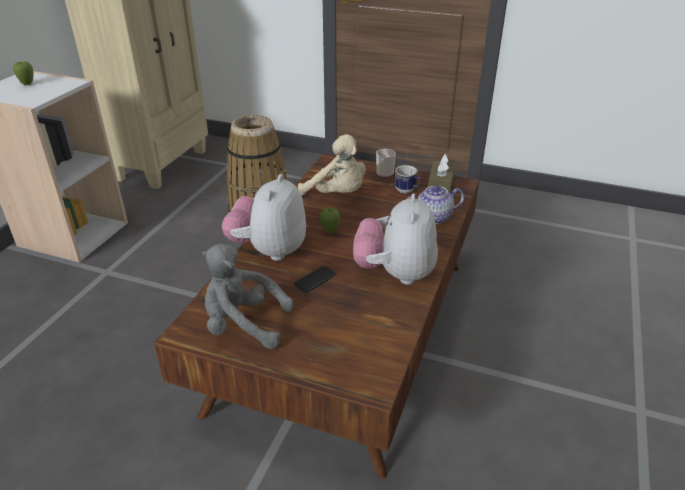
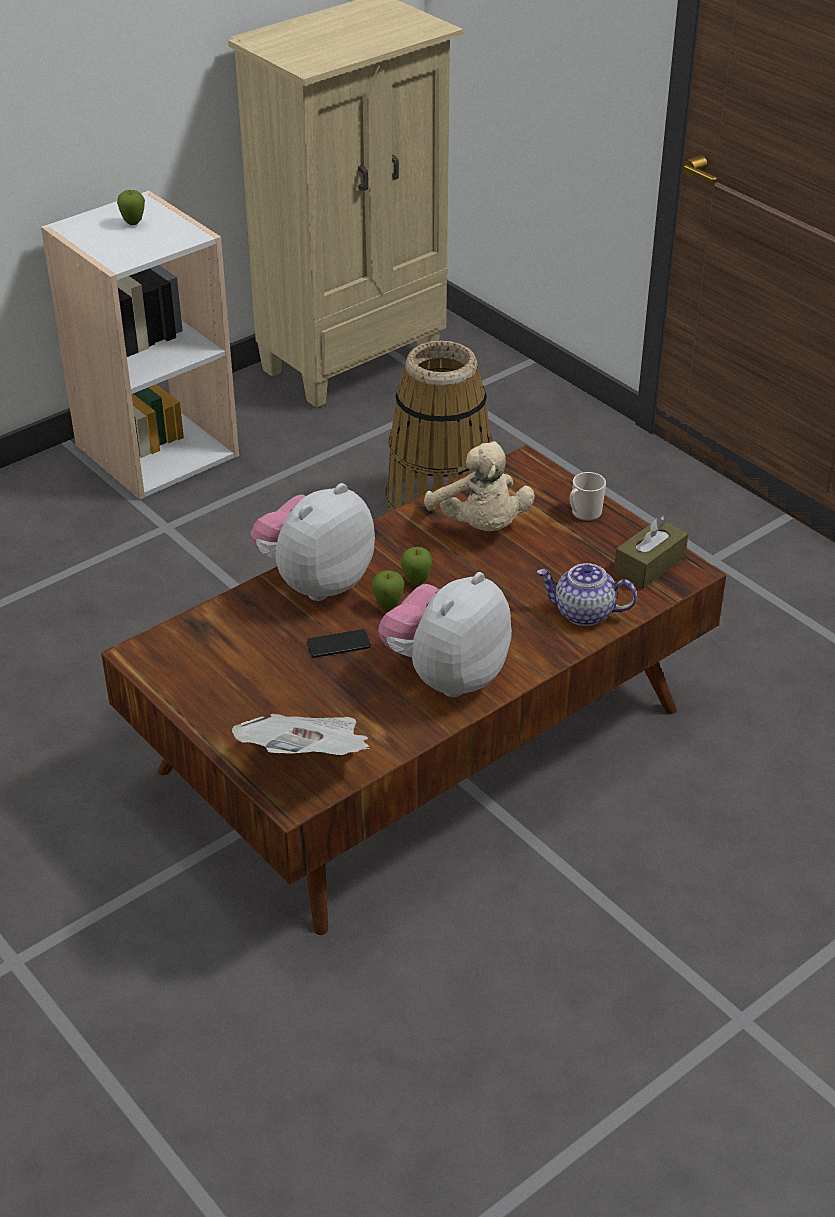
camera: 30 degrees right, 5 degrees up
grey plush toy [202,244,294,349] -> none
mug [395,165,421,193] -> none
none -> newspaper [232,714,370,755]
none -> apple [371,571,405,611]

